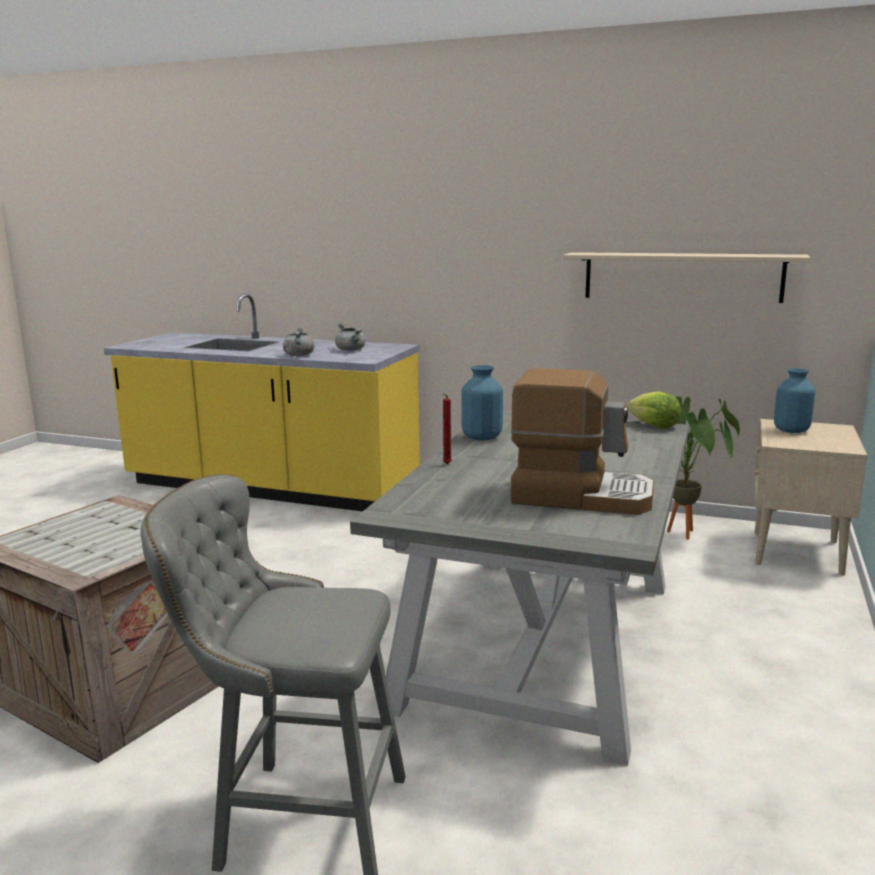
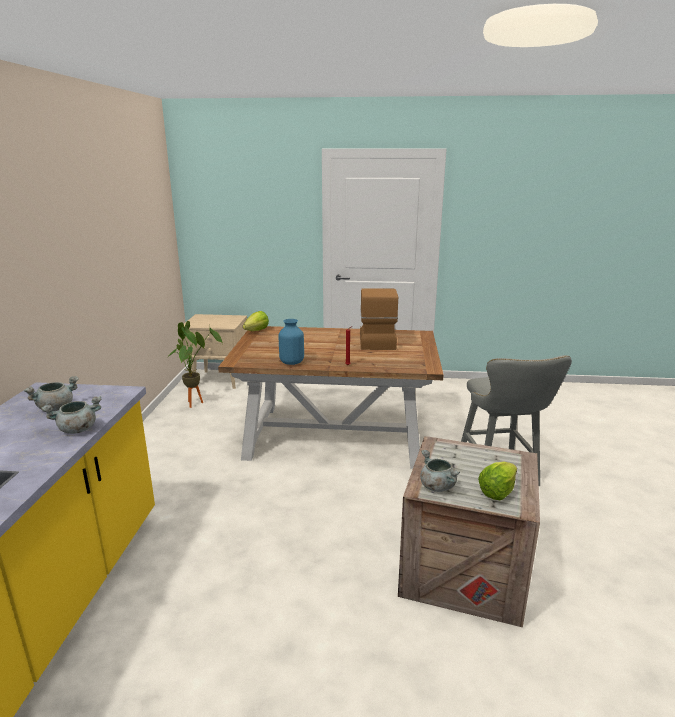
camera: 105 degrees left, 5 degrees up
grey dining table [350,411,689,766] -> brown dining table [218,326,444,469]
beige shelf [563,252,811,303] -> none
blue vase [774,368,815,433] -> none
none -> grey cooking pot [420,450,460,492]
none -> lettuce [478,461,517,500]

